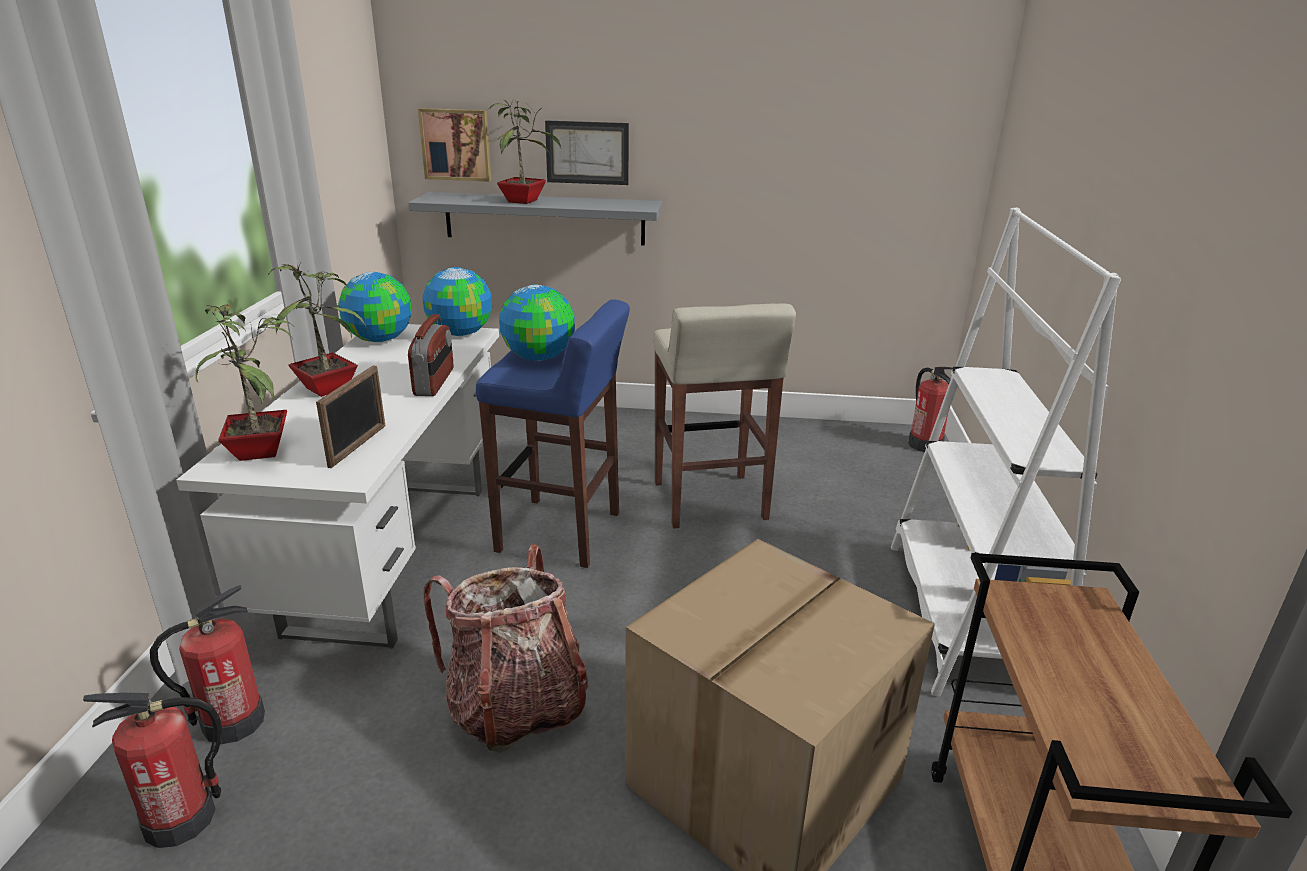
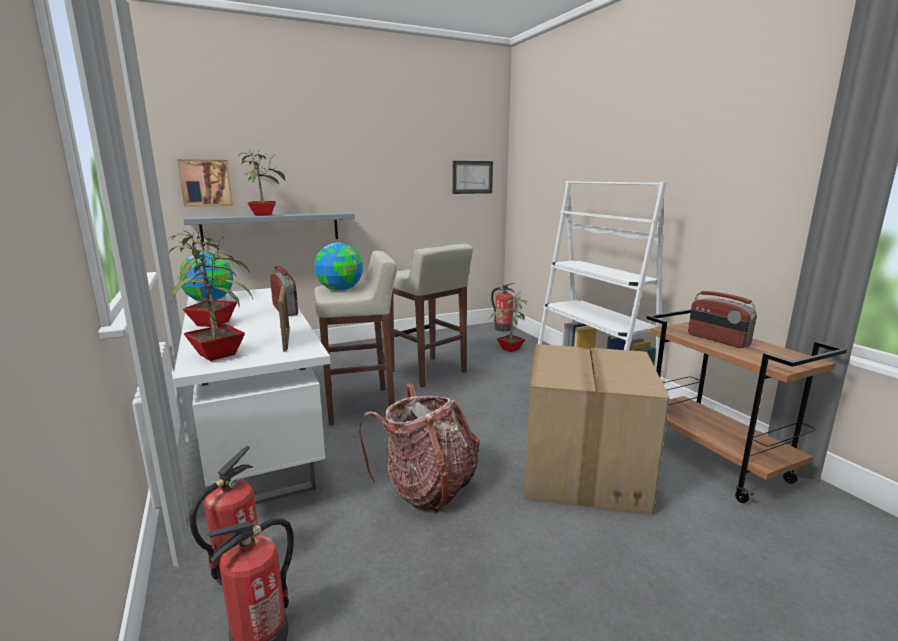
camera: 30 degrees left, 10 degrees down
globe [422,267,492,336] -> none
blue stool [476,299,630,568] -> beige stool [314,251,397,425]
picture [545,121,629,185] -> picture moved to [453,161,493,194]
none -> potted plant [490,296,529,352]
none -> radio [688,291,757,348]

